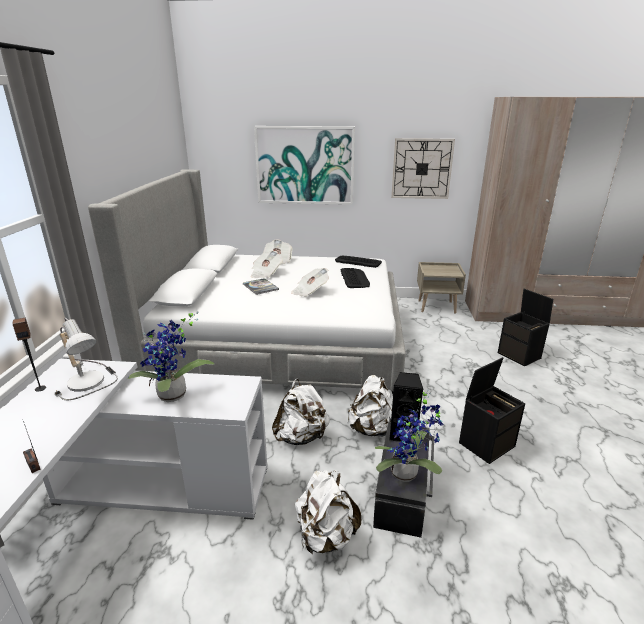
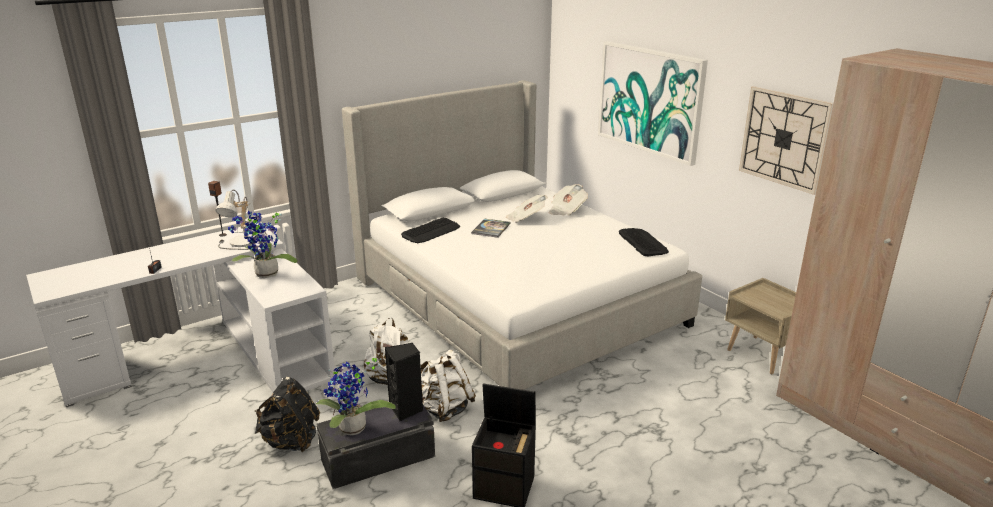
camera: 50 degrees right, 0 degrees up
newspaper [291,268,329,297] -> none
white backpack [295,470,361,554] -> black backpack [254,377,320,452]
keyboard [341,268,370,288] -> keyboard moved to [401,218,460,243]
black storage box [498,289,553,366] -> none

